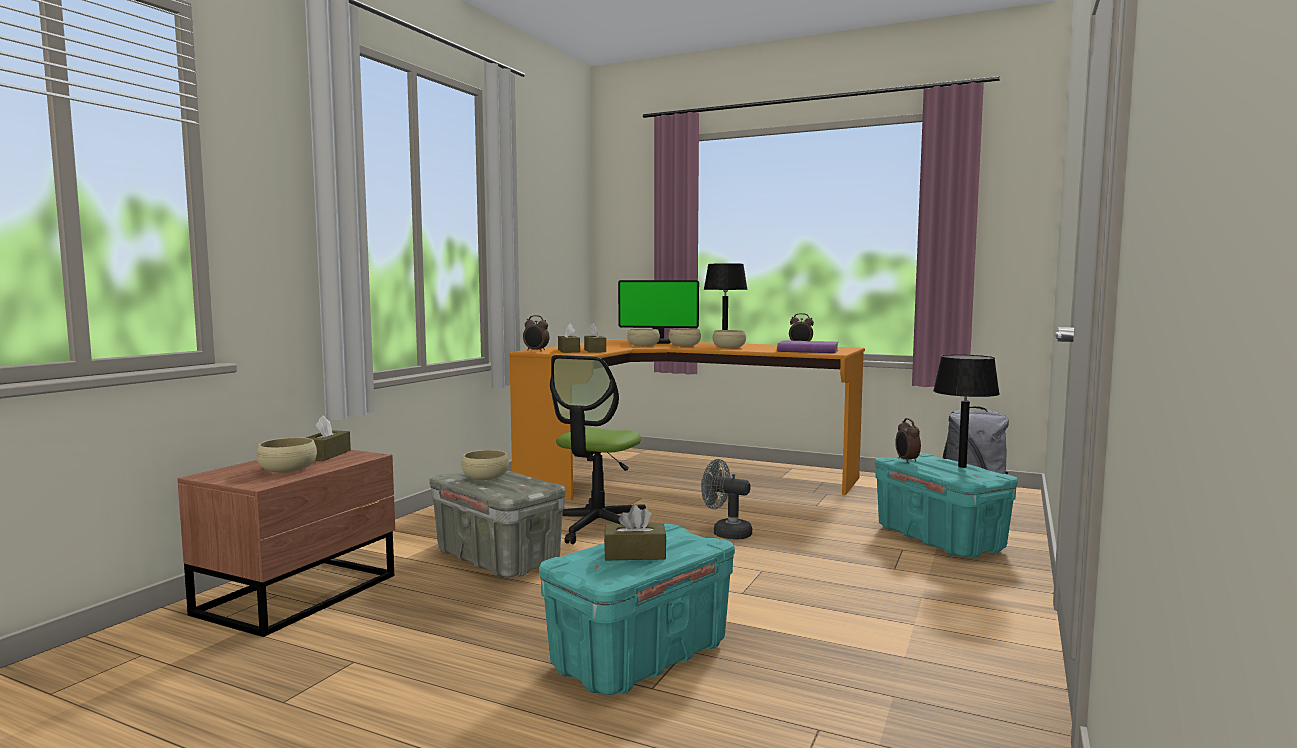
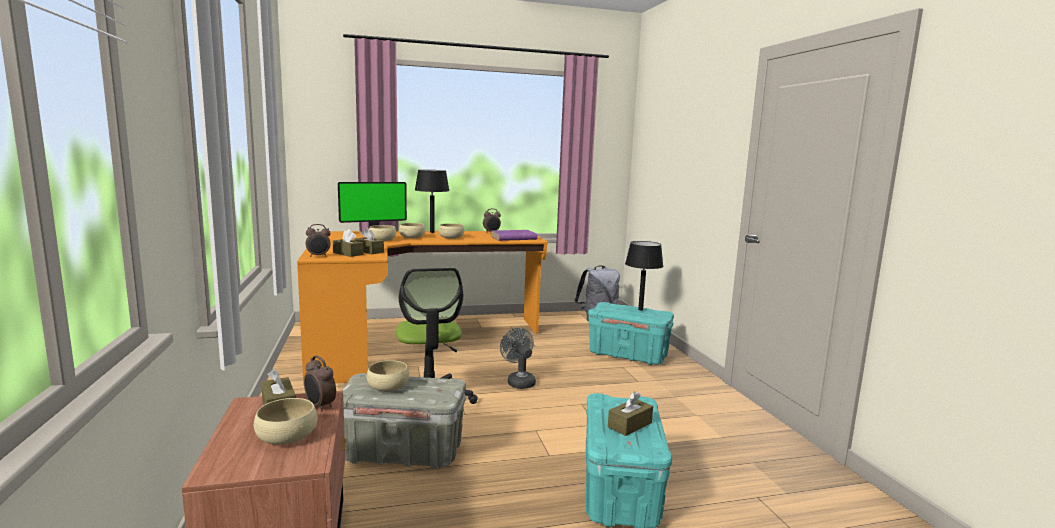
camera: 40 degrees left, 5 degrees up
grey fan [701,459,752,540] -> grey fan turned 75 degrees clockwise [500,328,536,389]
alarm clock [895,418,921,463] -> alarm clock moved to [304,355,336,412]

